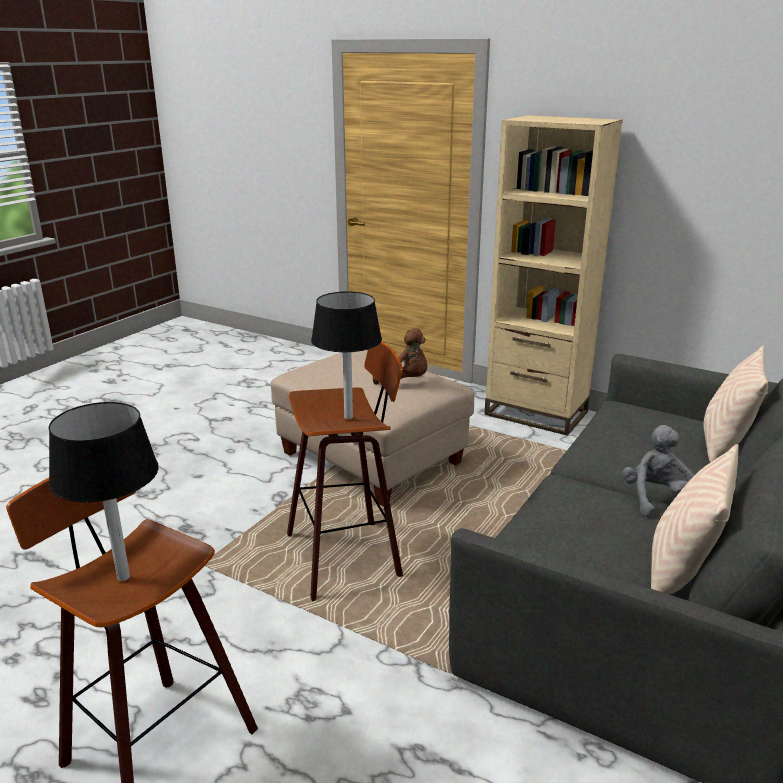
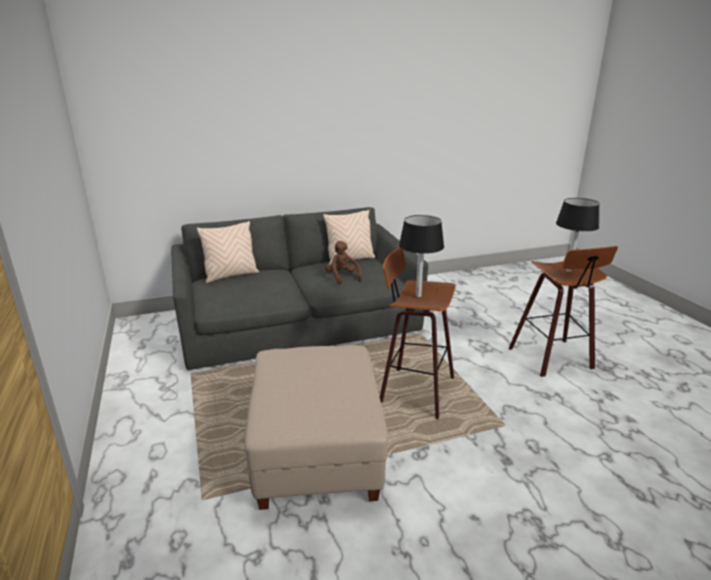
camera: 140 degrees left, 0 degrees up
brown plush toy [373,328,427,385] -> brown plush toy moved to [325,241,362,284]
beige bookcase [484,115,623,436] -> none
grey plush toy [623,425,694,516] -> none

